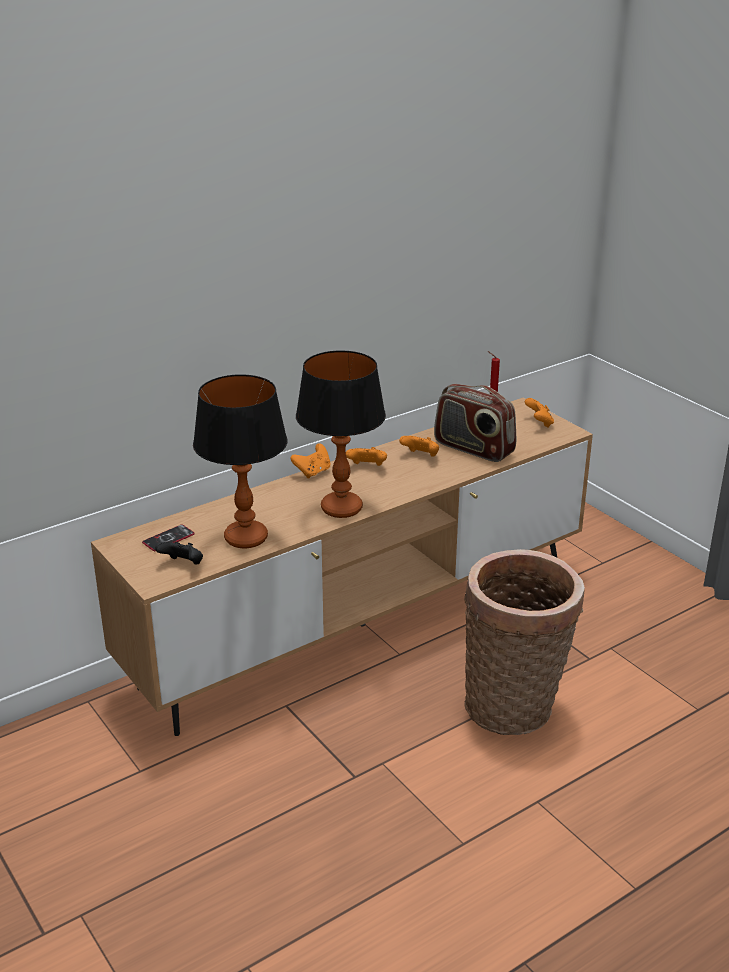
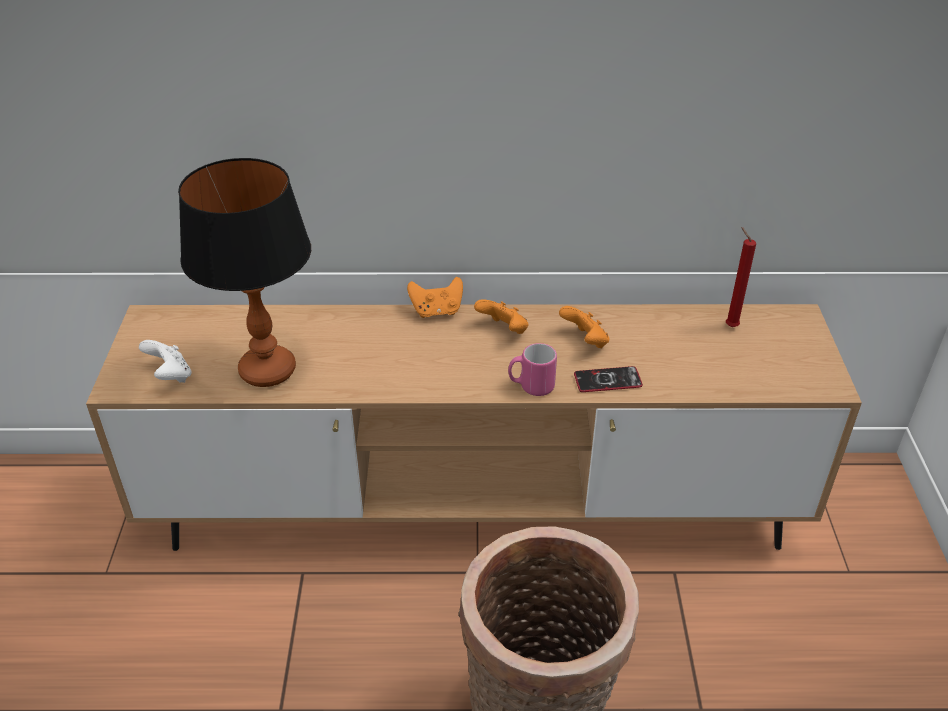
camera: 35 degrees right, 10 degrees up
phone [142,525,195,551] -> phone moved to [574,366,643,392]
black game controller [155,542,203,565] -> white game controller [139,340,192,383]
table lamp [296,350,386,518] -> none
radio [434,384,516,462] -> none
orange game controller [525,398,554,428] -> none
none -> pink mug [508,343,557,396]

